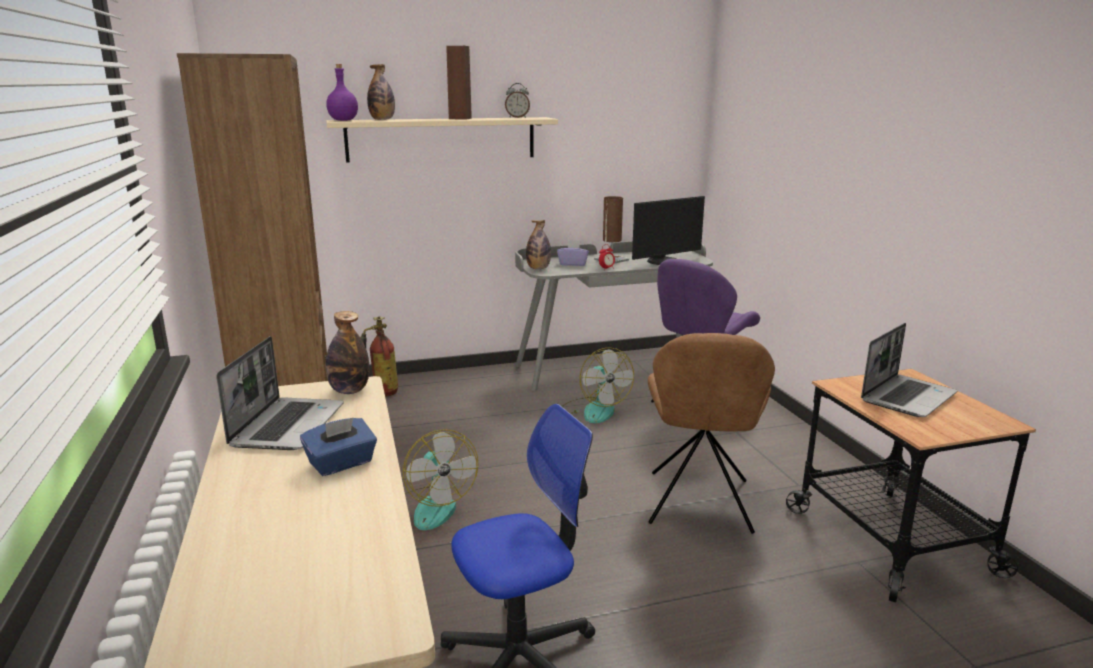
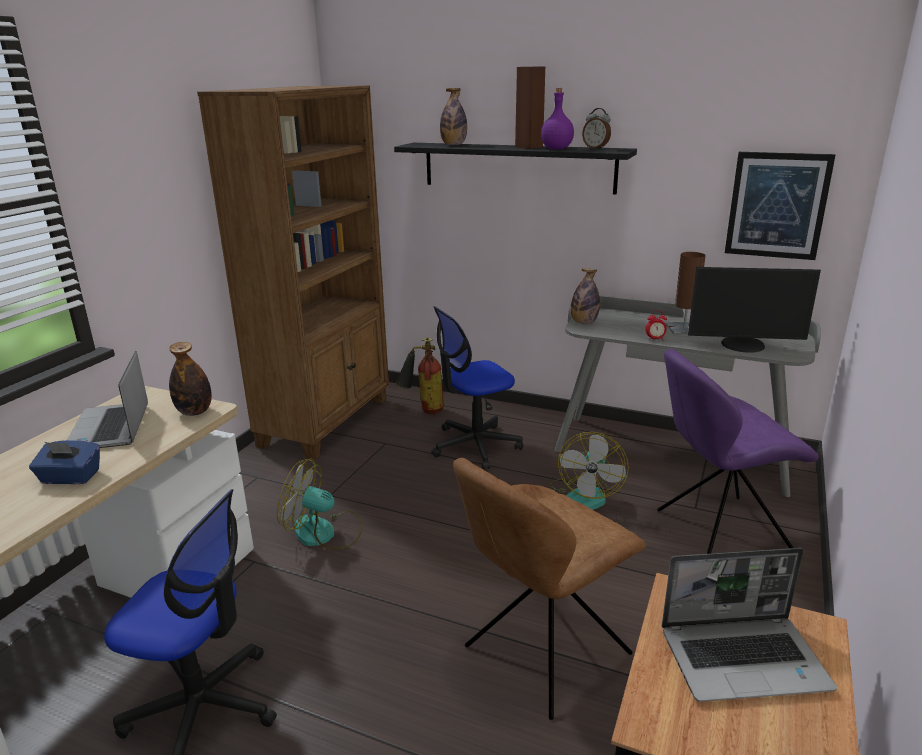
camera: 40 degrees right, 5 degrees up
laptop [216,336,344,450] -> laptop turned 120 degrees clockwise [67,351,148,448]
purple bottle [326,64,358,121] -> purple bottle moved to [541,88,574,149]
beige shelf [326,117,558,163] -> black shelf [394,143,637,194]
fan [403,429,478,530] -> fan turned 90 degrees clockwise [277,459,363,550]
purple tissue box [557,240,589,266] -> none
none -> office chair [431,306,523,469]
none -> picture [725,152,835,260]

